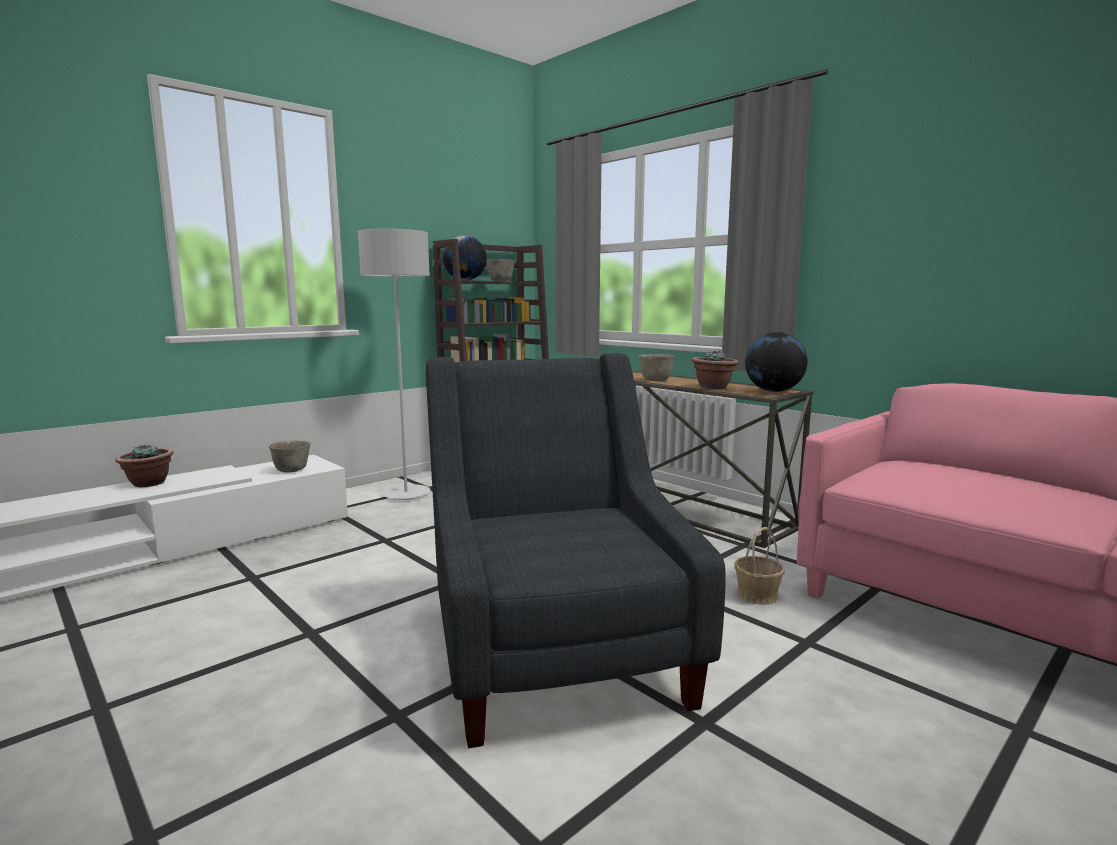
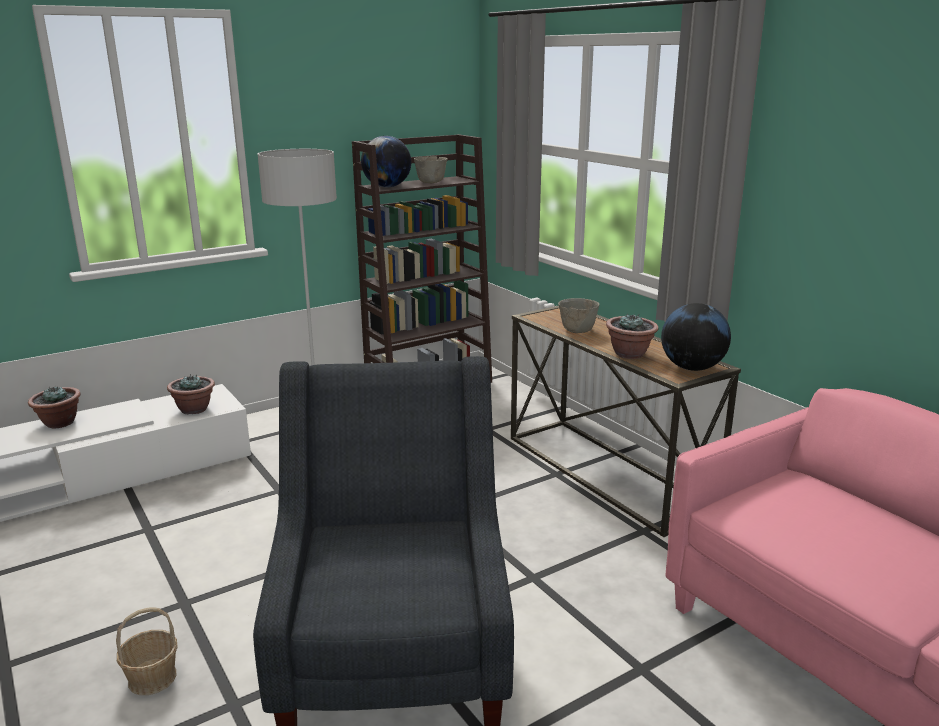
camera: 10 degrees right, 10 degrees up
grey bowl [269,440,310,473] -> potted plant [167,374,215,415]
basket [734,527,785,605] -> basket moved to [116,607,177,695]

